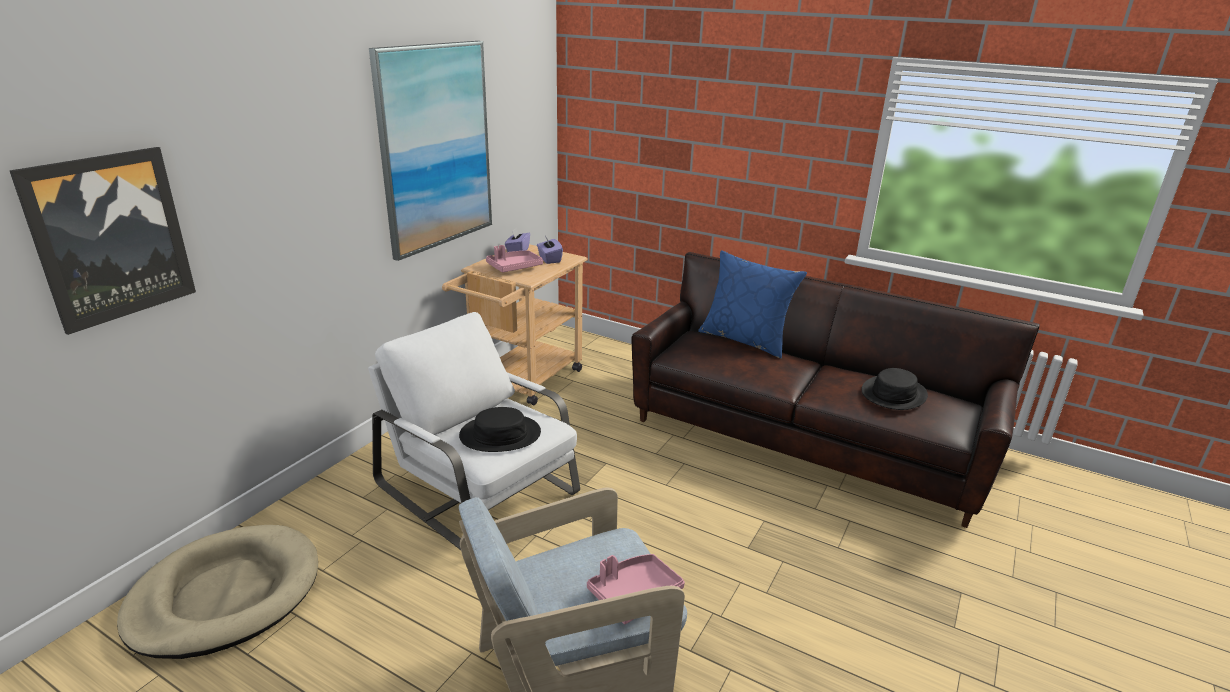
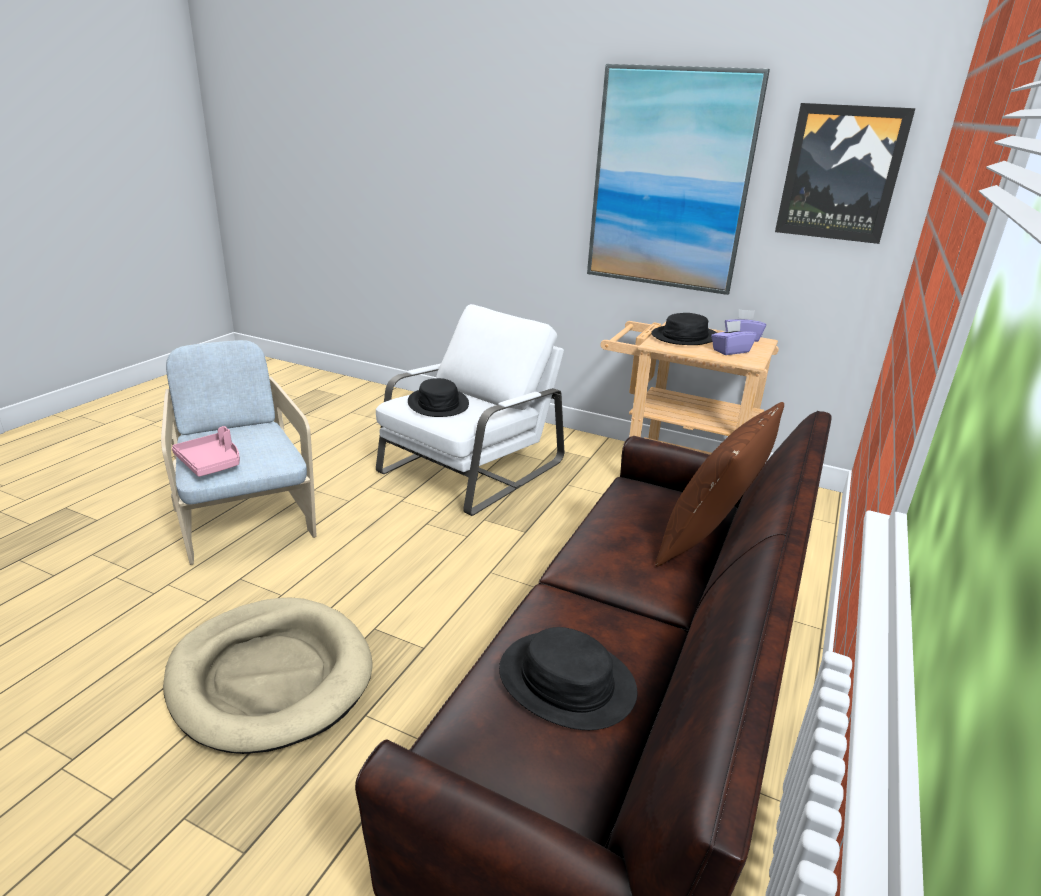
camera: 85 degrees right, 0 degrees up
picture [10,147,196,335] -> picture moved to [775,103,916,244]
beige dog bed [117,525,318,659] -> beige dog bed moved to [163,597,373,754]
pink tray [486,245,543,272] -> black hat [651,313,717,345]
blue pillow [698,250,807,359] -> brown pillow [655,402,784,566]

